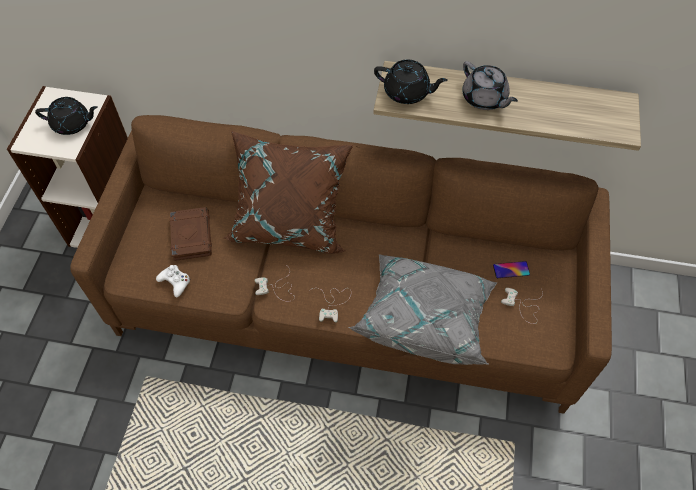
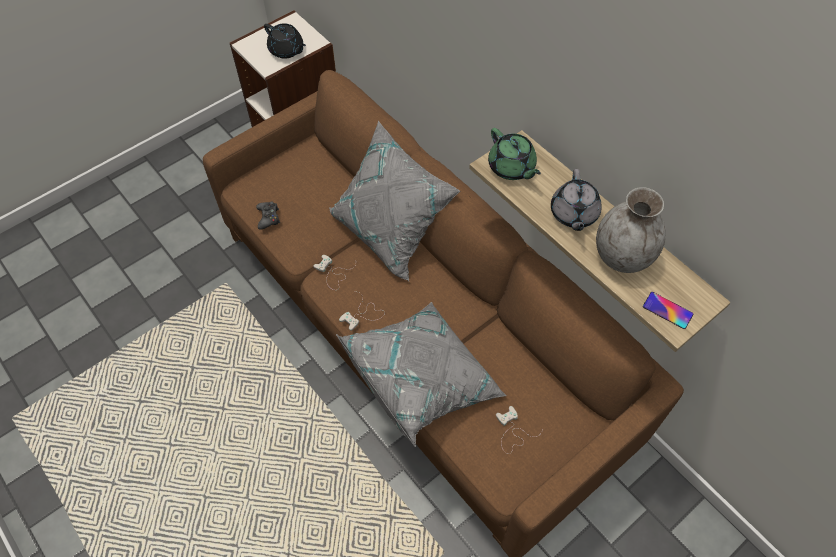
camera: 40 degrees right, 0 degrees up
white game controller [156,265,191,297] -> black game controller [256,201,280,230]
brown book [169,207,212,261] -> none
brown pillow [224,131,353,254] -> grey pillow [329,121,460,281]
black teapot [374,60,448,104] -> green teapot [488,128,541,180]
phone [493,261,530,278] -> phone moved to [643,292,694,329]
none -> grey vase [596,187,666,273]

